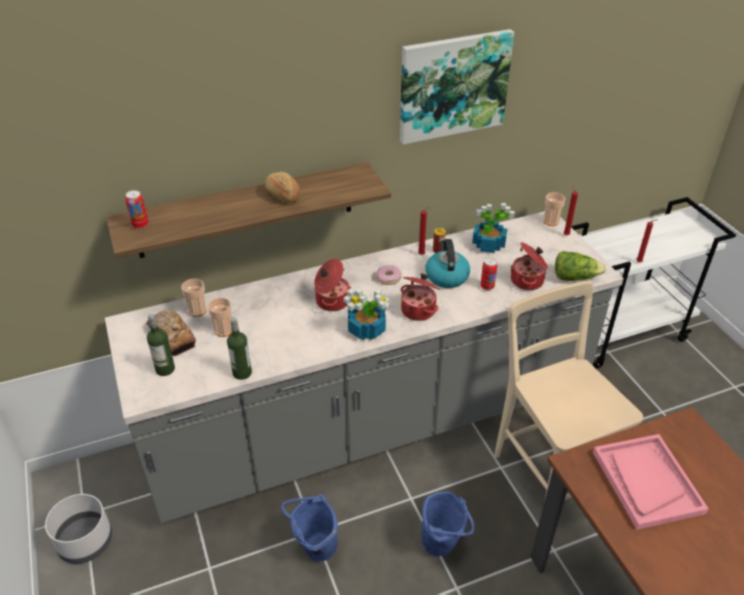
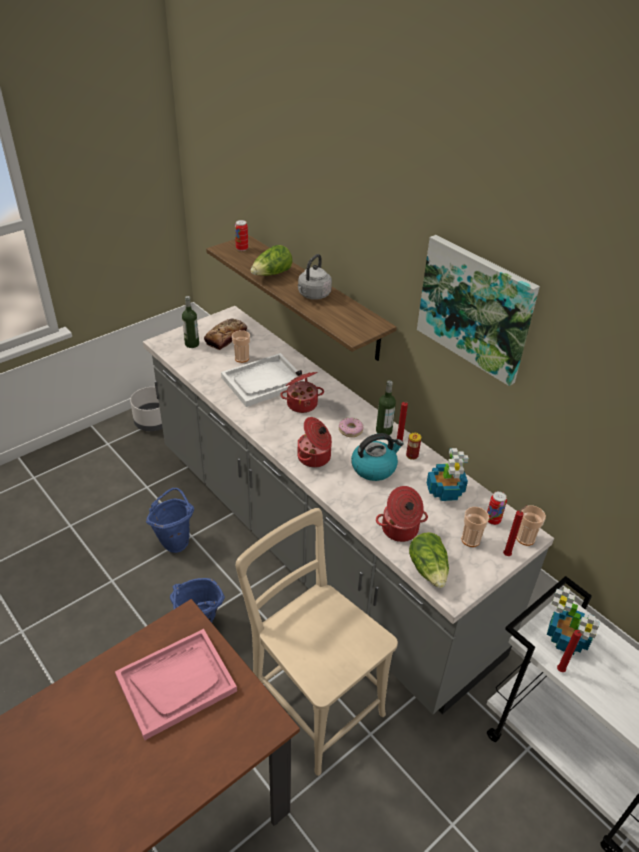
camera: 70 degrees right, 0 degrees up
cup [181,279,207,317] -> cup moved to [461,507,489,547]
bottle [227,317,252,380] -> bottle moved to [376,380,396,435]
bread [265,172,300,203] -> grey kettle [298,254,332,300]
potted plant [343,288,390,340] -> potted plant moved to [547,587,600,655]
can [480,258,497,290] -> can moved to [487,491,507,525]
beige chair [494,281,643,500] -> beige chair turned 90 degrees counterclockwise [236,508,398,776]
none -> white tray [221,353,305,407]
none -> lettuce [250,245,292,276]

